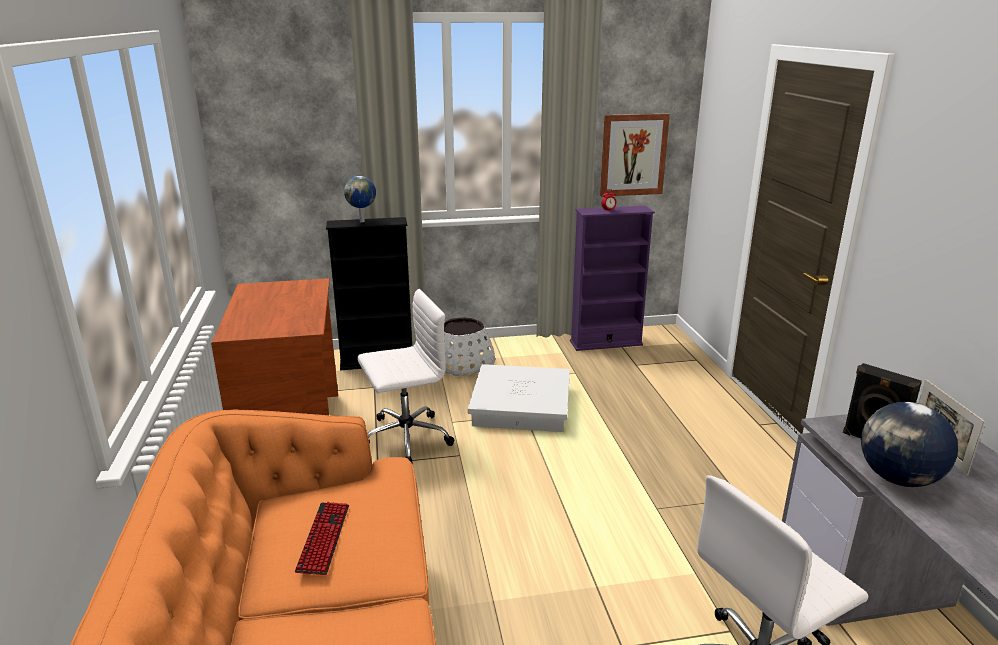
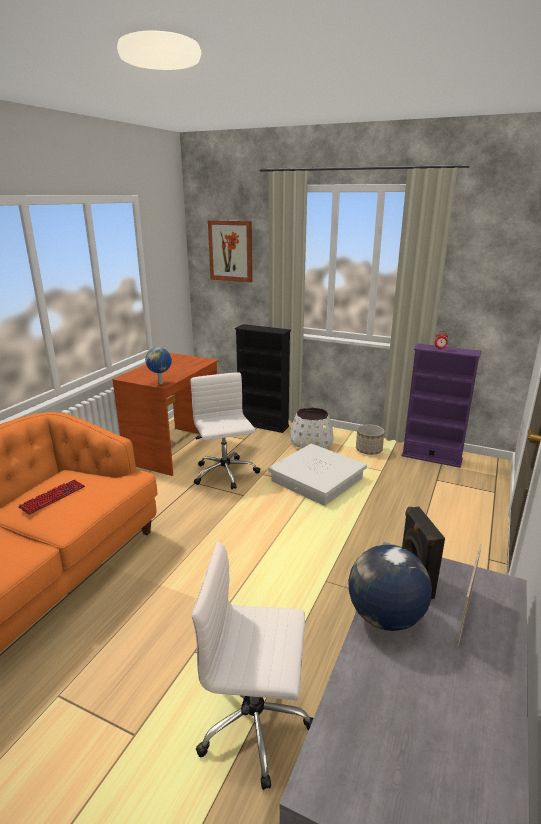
camera: 35 degrees right, 0 degrees up
globe [344,176,376,222] -> globe moved to [145,347,172,384]
white office chair [357,289,454,463] -> white office chair turned 120 degrees counterclockwise [191,372,260,489]
picture [600,114,670,197] -> picture moved to [208,220,253,282]
none -> planter [356,424,385,455]

